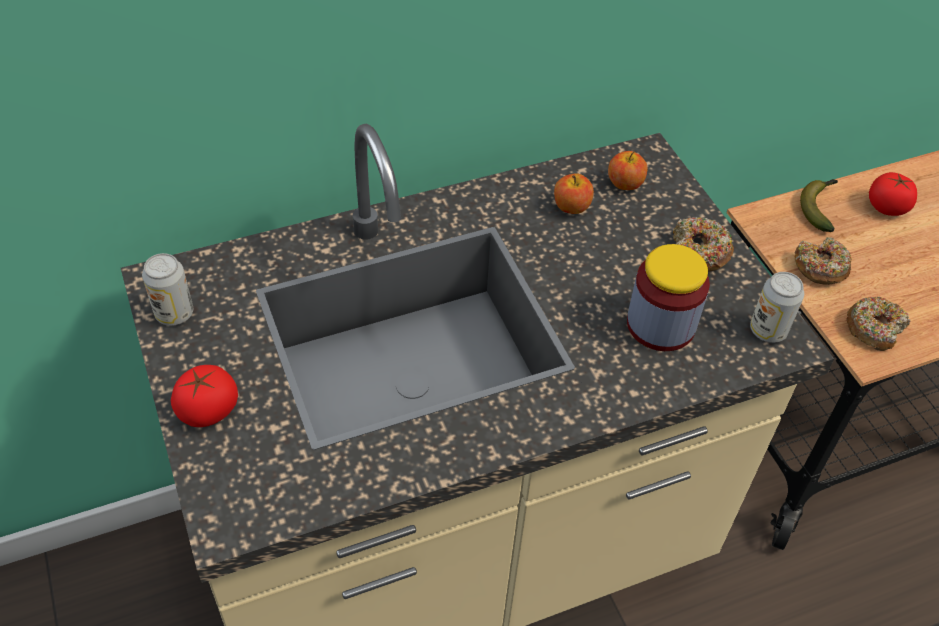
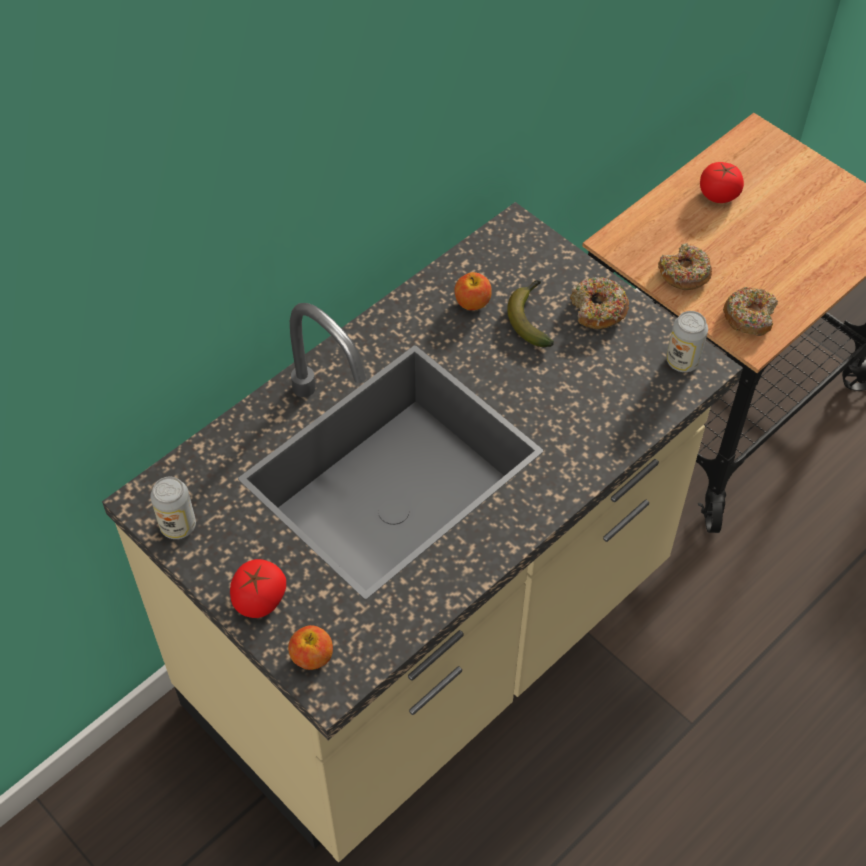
camera: 20 degrees left, 5 degrees up
apple [608,151,648,190] -> apple moved to [288,625,333,670]
jar [627,244,710,351] -> none
banana [800,179,838,232] -> banana moved to [507,280,554,347]

